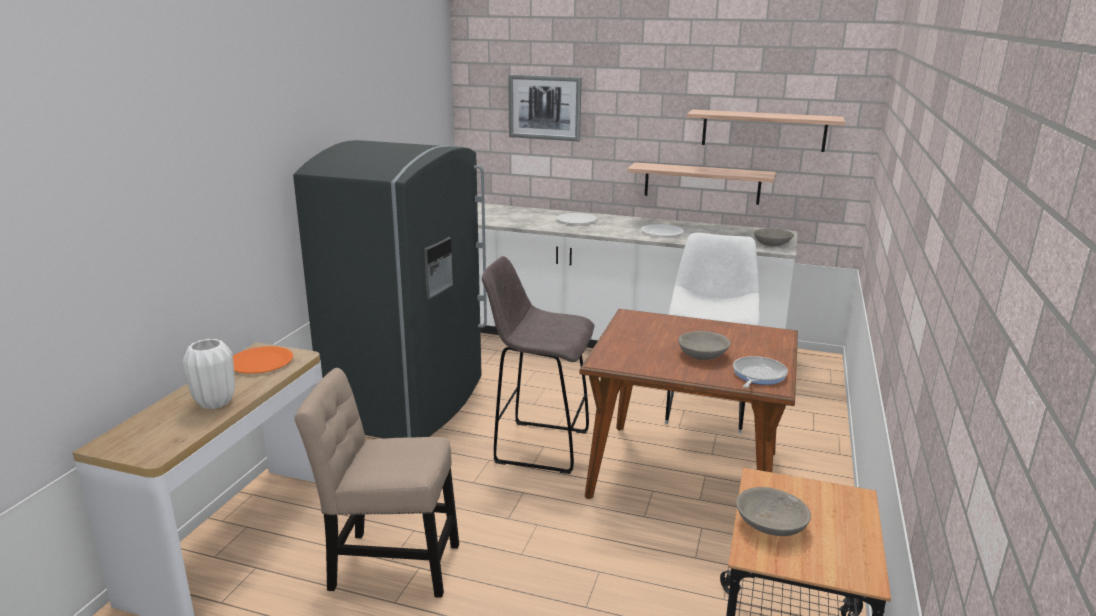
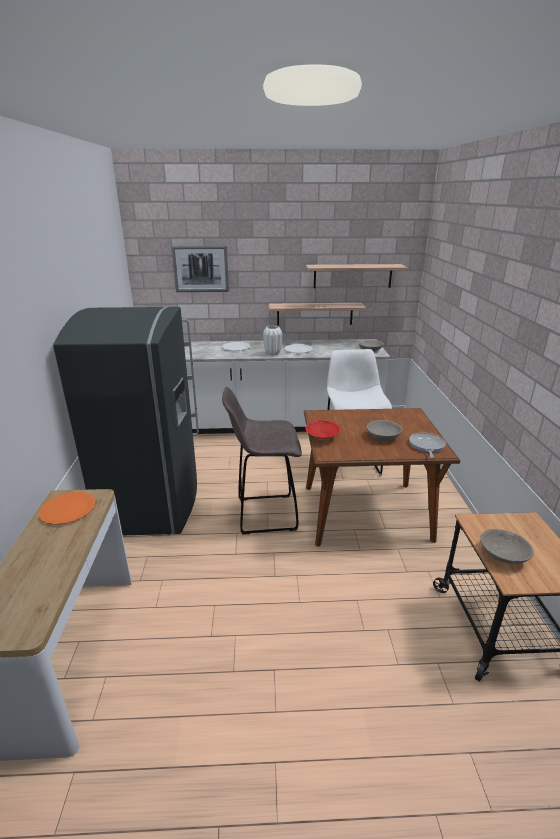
camera: 20 degrees left, 5 degrees up
white vase [183,339,235,409] -> white vase moved to [263,326,282,356]
beige chair [294,368,459,598] -> none
none -> red bowl [305,420,341,439]

